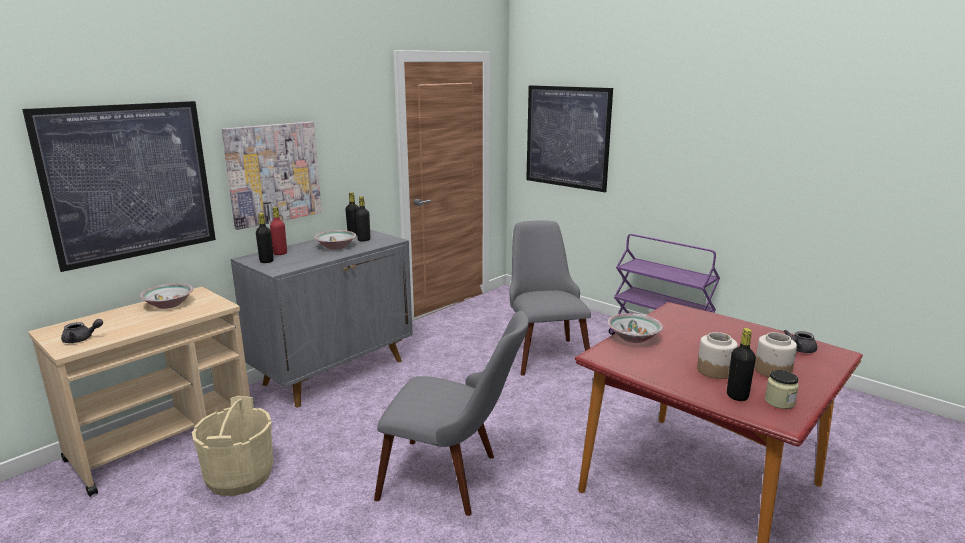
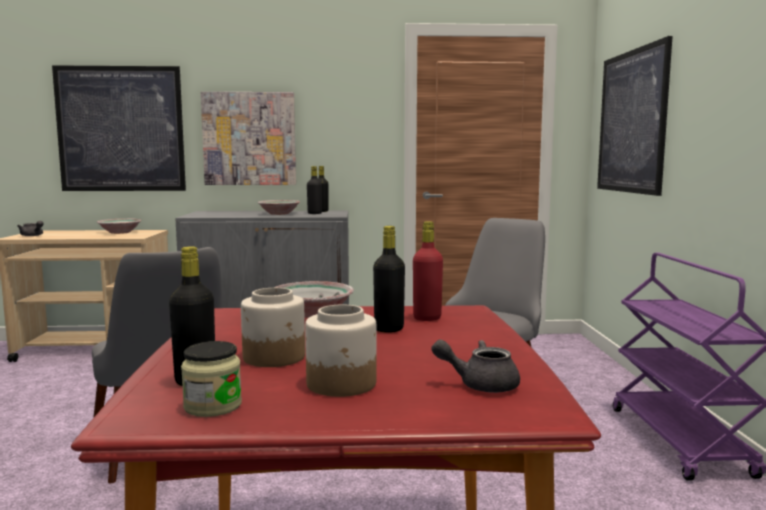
camera: 45 degrees right, 10 degrees down
beige bucket [192,396,273,496] -> none
black bottle [256,213,274,263] -> black bottle moved to [373,226,405,333]
red bottle [270,207,287,255] -> red bottle moved to [413,221,443,321]

